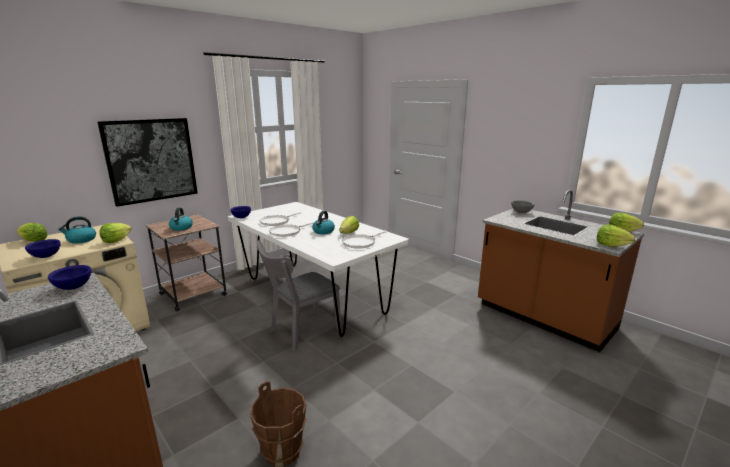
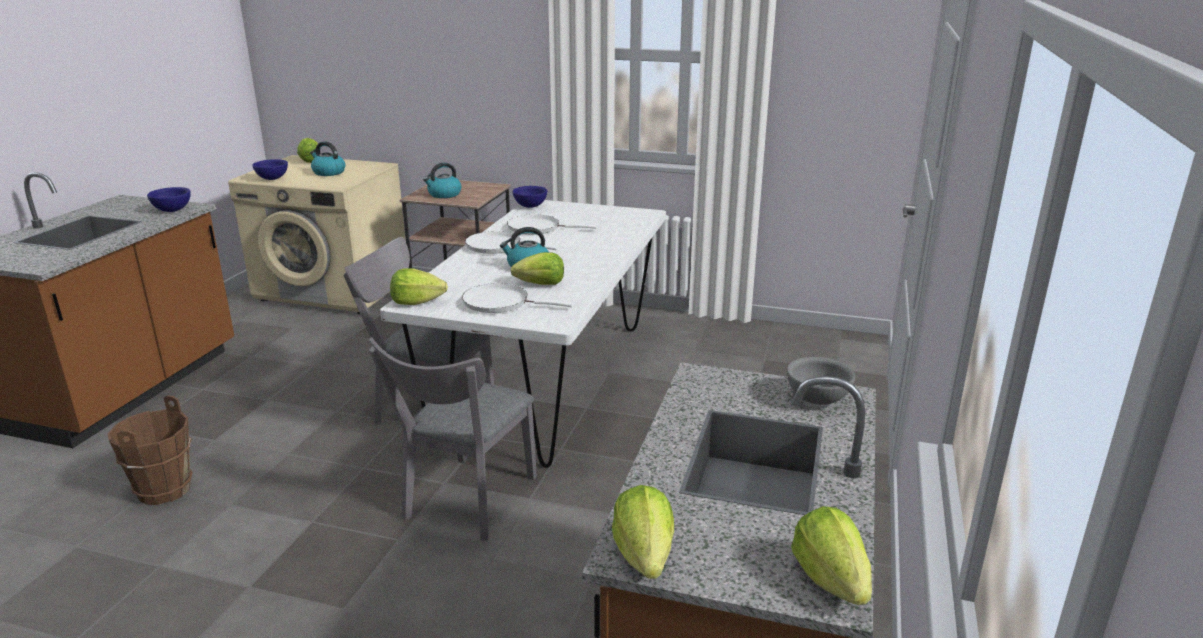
camera: 60 degrees right, 5 degrees up
picture [97,118,197,207] -> none
lettuce [99,223,131,243] -> lettuce moved to [390,268,448,305]
none -> grey chair [369,337,537,541]

